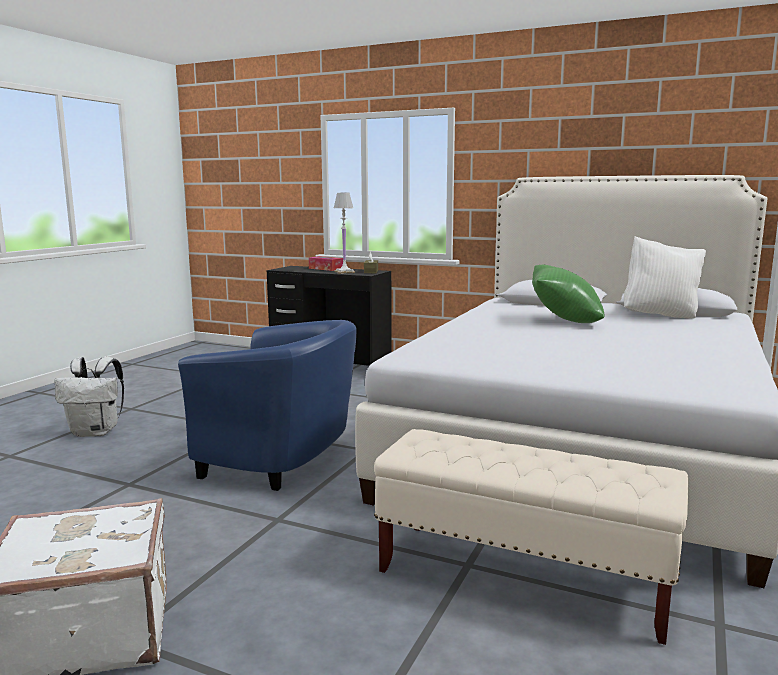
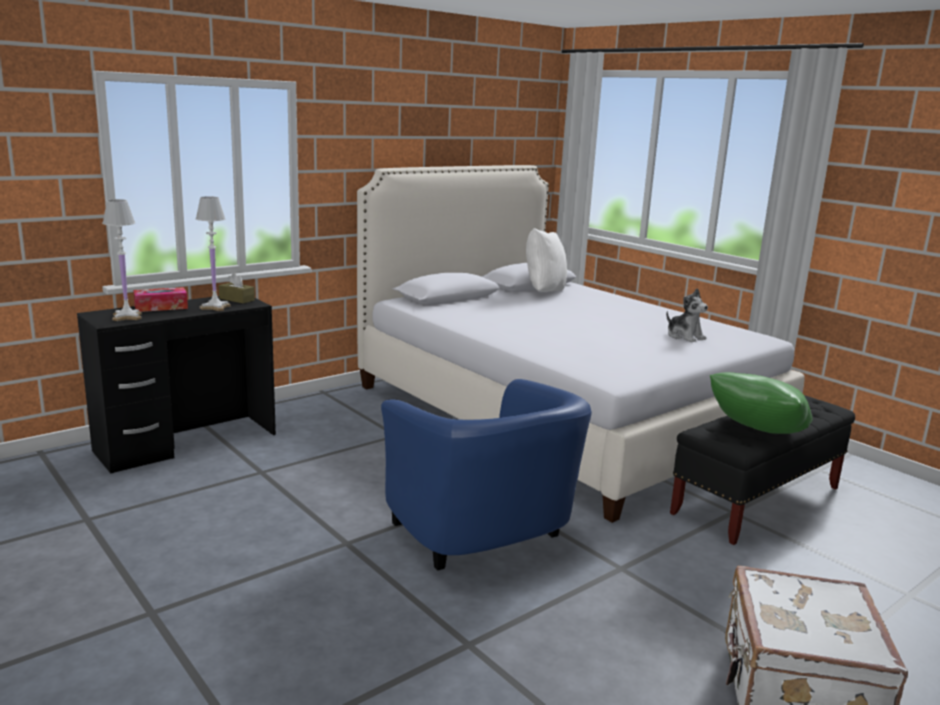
camera: 65 degrees left, 5 degrees up
white backpack [54,357,124,437] -> none
blue armchair [178,320,357,491] -> blue armchair turned 105 degrees clockwise [381,379,592,571]
beige bench [374,429,689,645] -> black bench [670,395,855,545]
green pillow [532,265,605,323] -> green pillow moved to [709,372,812,434]
none -> white table lamp [102,199,142,321]
none -> plush toy [666,288,708,342]

